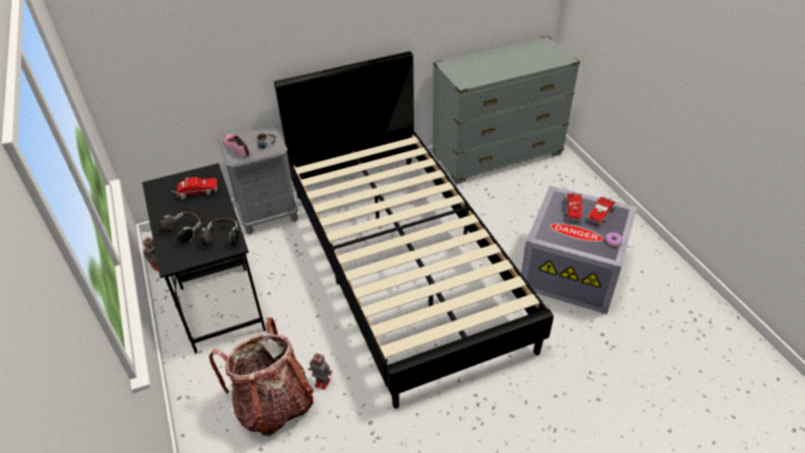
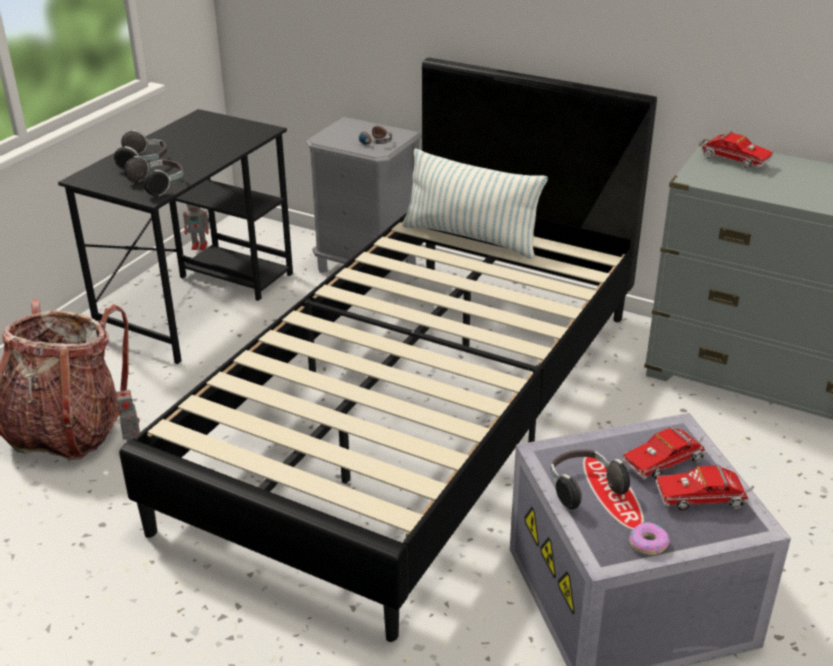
camera: 50 degrees right, 10 degrees down
toy truck [172,177,217,199] -> toy truck moved to [700,131,773,168]
shoe [224,134,251,158] -> none
none -> pillow [402,149,548,259]
none -> headphones [551,450,630,509]

